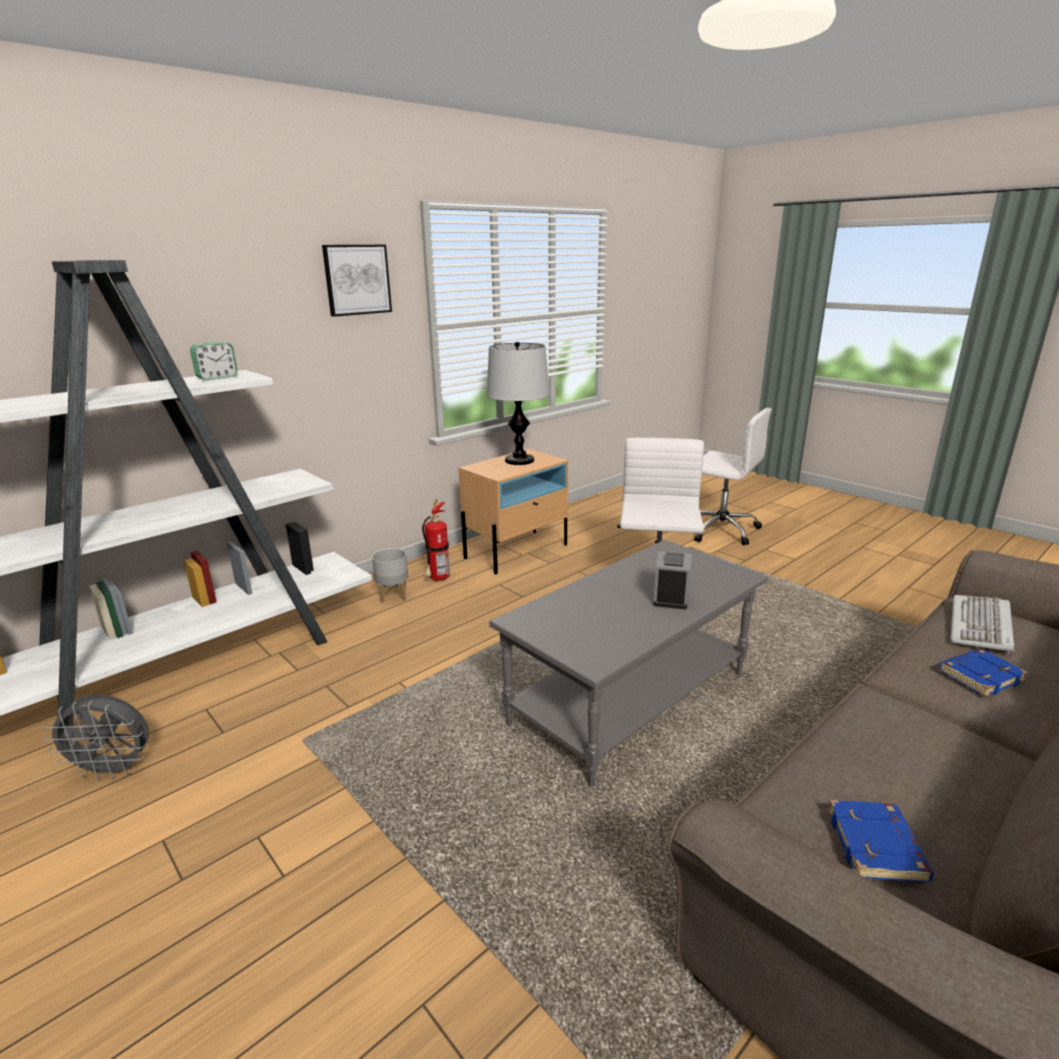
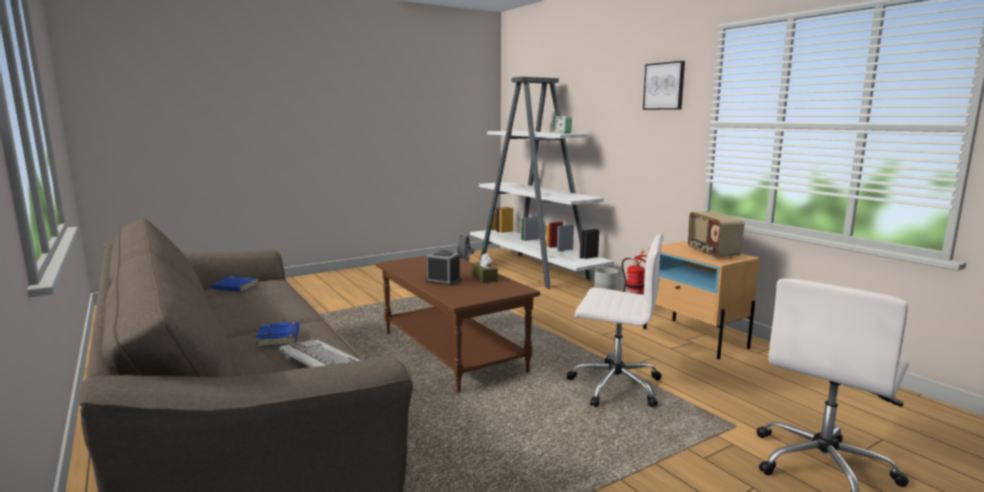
camera: 100 degrees right, 10 degrees down
table lamp [487,342,550,465] -> radio [688,211,745,259]
grey coffee table [489,540,768,787] -> brown coffee table [376,256,540,392]
none -> brown tissue box [472,253,498,283]

